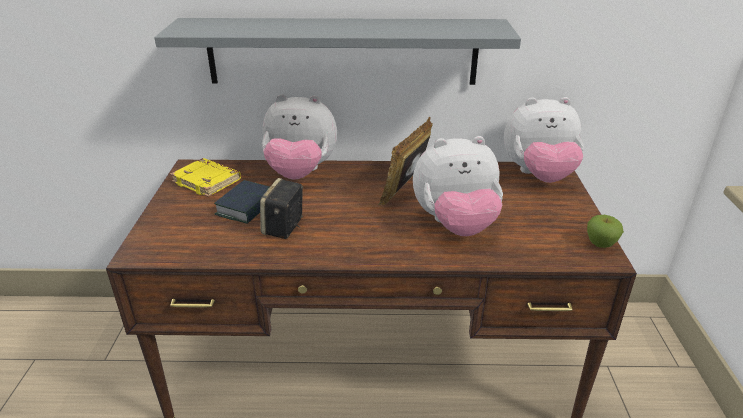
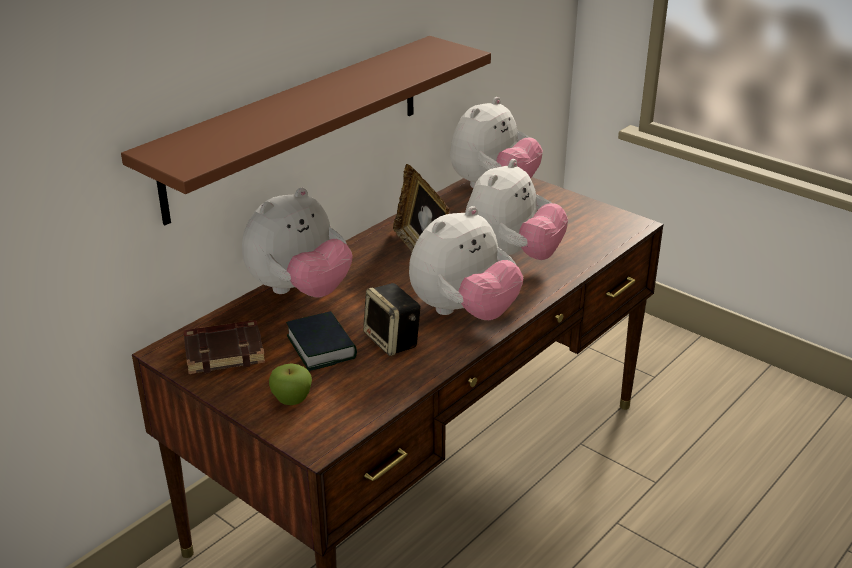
camera: 50 degrees left, 0 degrees up
grey shelf [154,18,521,85] -> brown shelf [121,36,491,225]
yellow book [170,158,241,197] -> brown book [184,320,265,374]
apple [587,215,624,248] -> apple moved to [269,363,312,405]
none -> plush toy [409,206,524,320]

